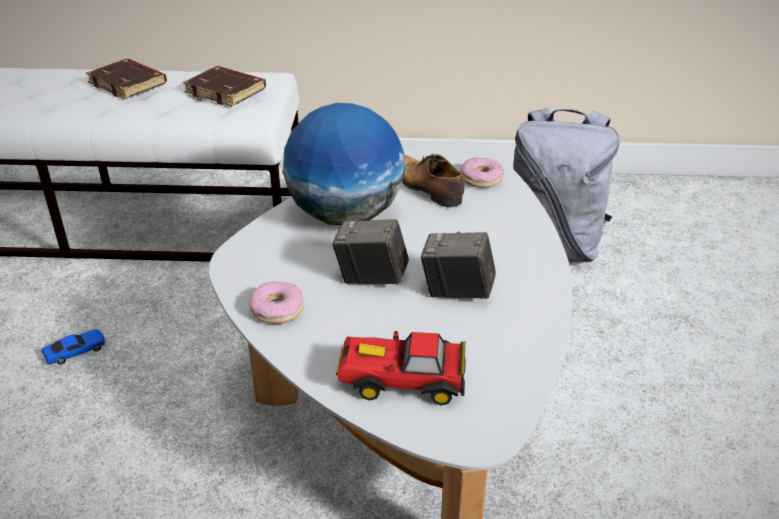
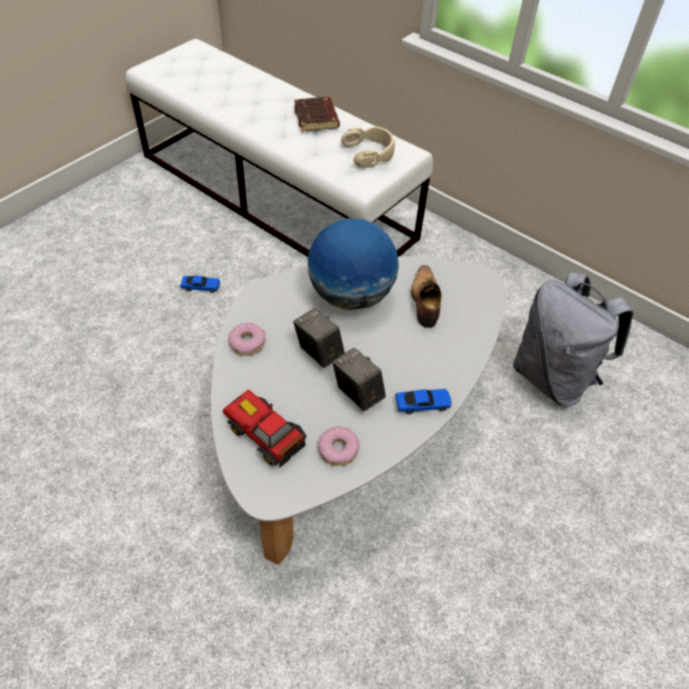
camera: 35 degrees right, 15 degrees up
brown book [183,66,266,106] -> beige headphones [341,126,395,168]
donut [460,158,504,188] -> donut moved to [318,426,359,466]
none -> toy car [395,389,452,414]

